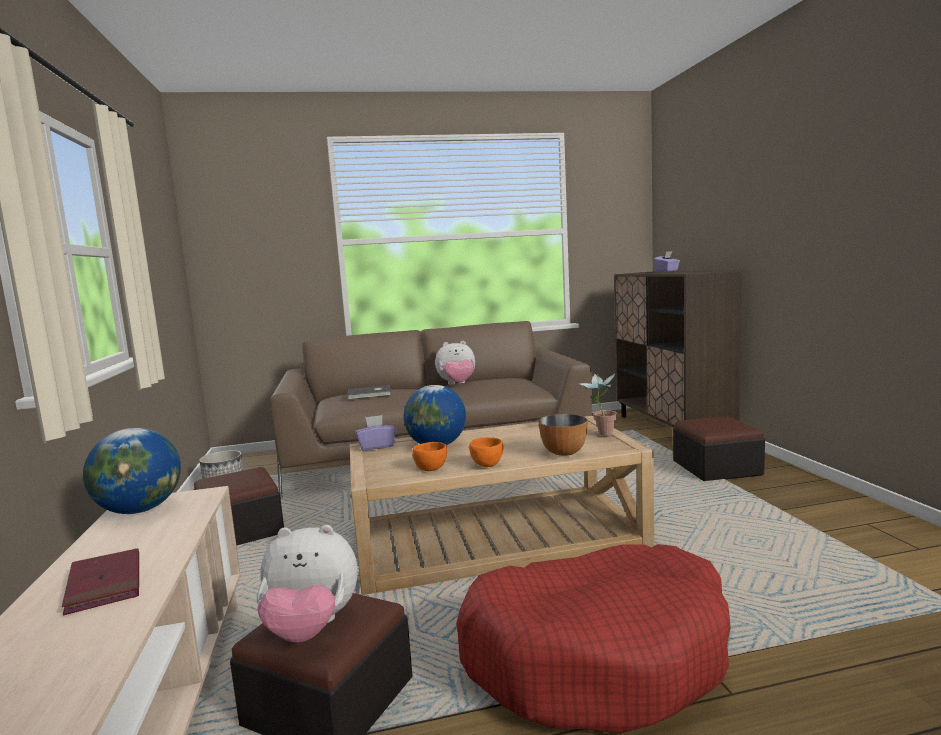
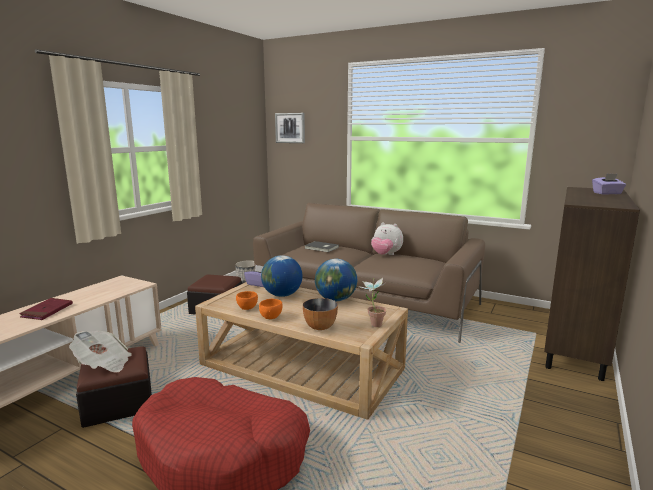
camera: 40 degrees right, 5 degrees up
globe [83,428,181,514] -> globe moved to [315,259,357,301]
plush toy [256,525,358,642] -> newspaper [69,331,132,373]
ottoman [673,416,765,481] -> none
none -> picture [275,113,305,143]

